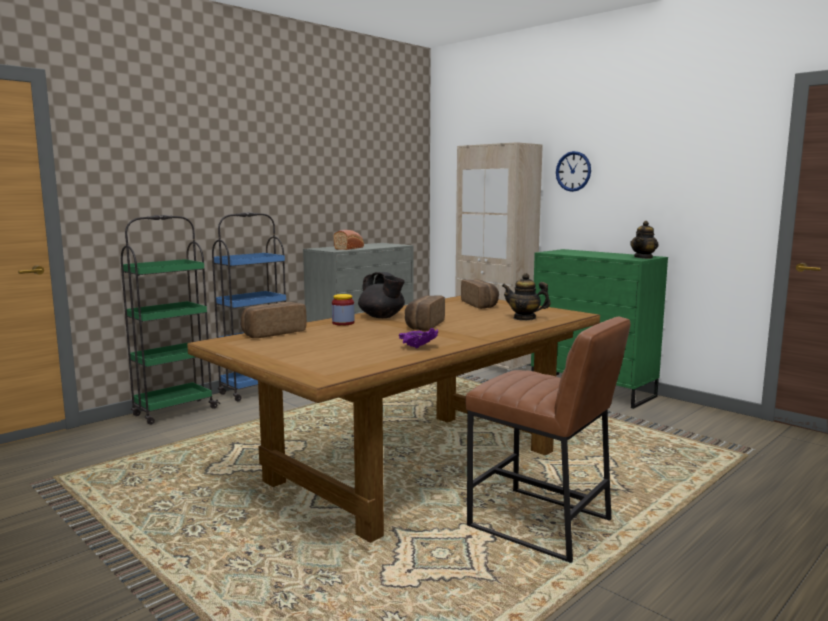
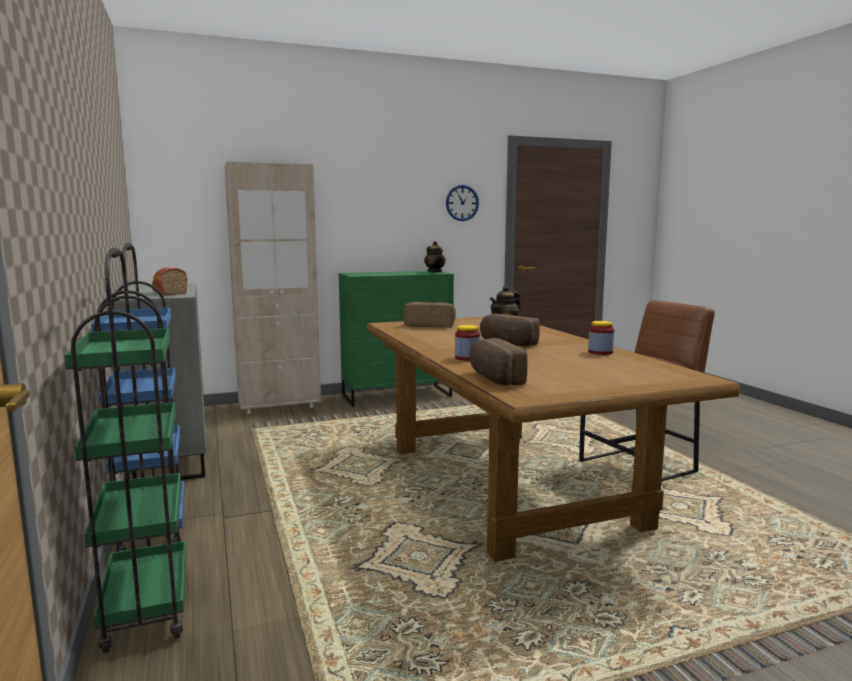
camera: 65 degrees left, 0 degrees up
black teapot [358,272,405,318] -> none
purple bowl [399,328,439,349] -> jar [588,321,614,355]
wall clock [556,151,591,192] -> wall clock moved to [446,185,479,221]

